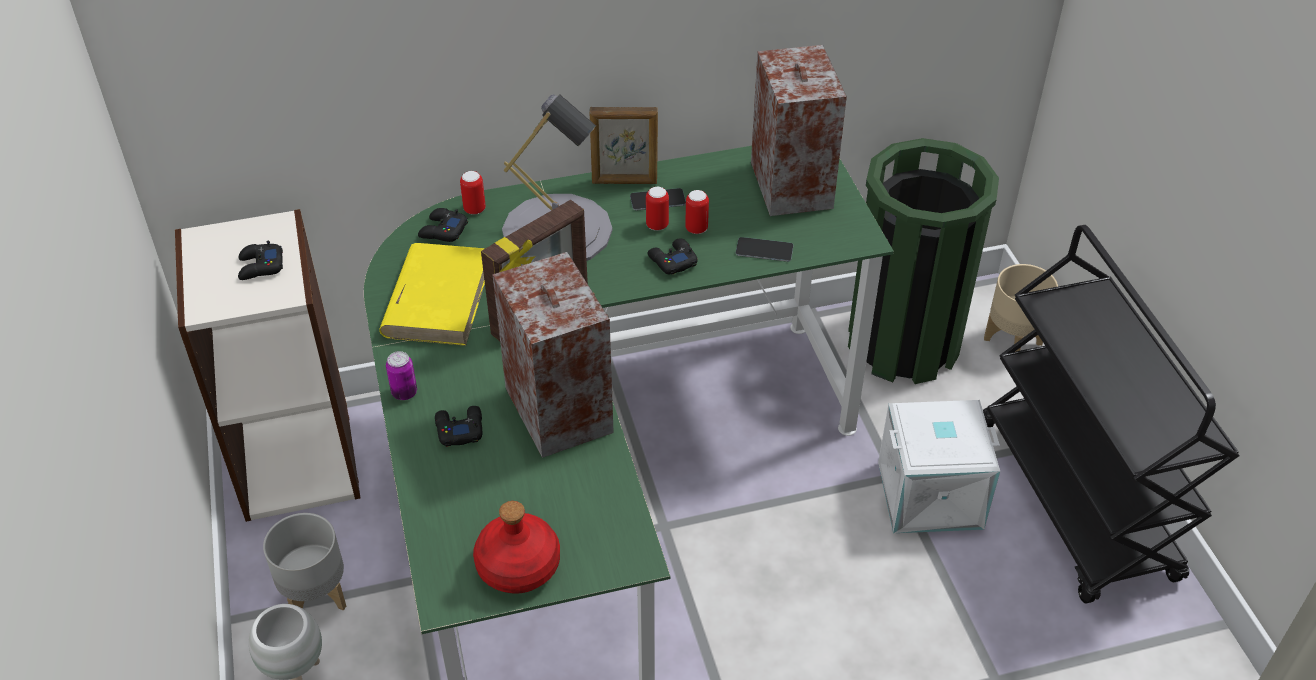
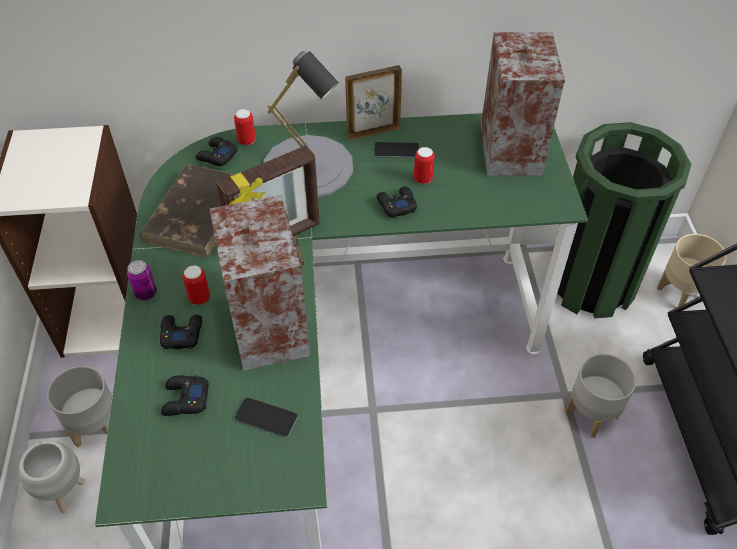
camera: 10 degrees right, 5 degrees up
black game controller [238,241,283,280] -> black game controller moved to [161,375,209,416]
yellow book [379,243,485,346] -> brown book [139,164,235,258]
red bottle [473,501,560,594] -> none
picture frame [589,107,658,184] -> picture frame turned 150 degrees clockwise [345,65,402,140]
can [646,187,669,231] -> can moved to [182,265,210,305]
phone [736,237,793,262] -> phone moved to [235,397,298,438]
white storage box [878,400,1000,533] -> grey planter [565,353,636,438]

